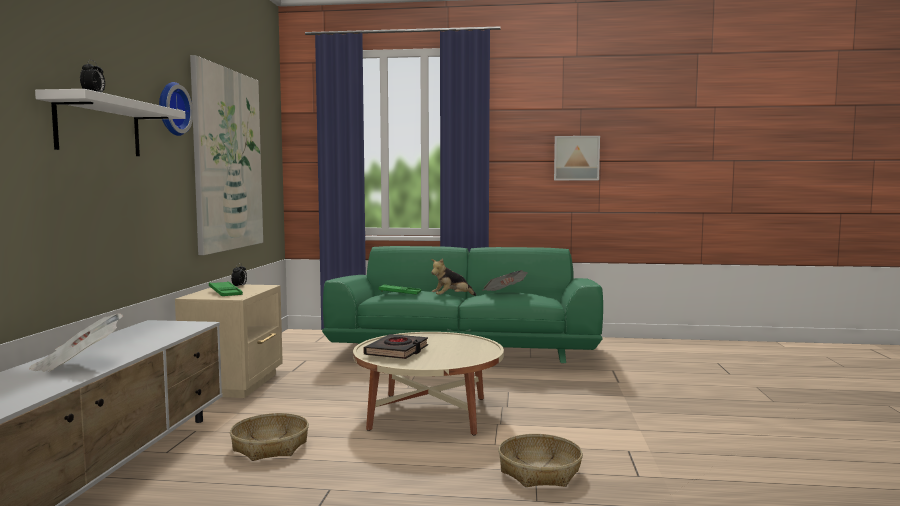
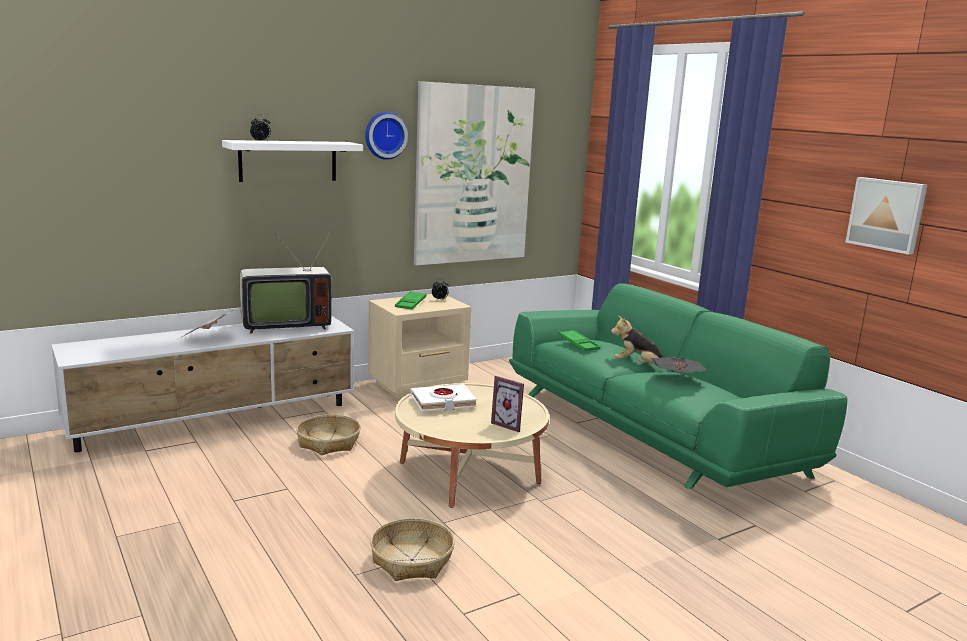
camera: 50 degrees right, 10 degrees up
black book [363,334,428,359] -> white book [411,384,477,412]
none -> television [240,229,332,334]
none -> picture frame [491,376,524,432]

